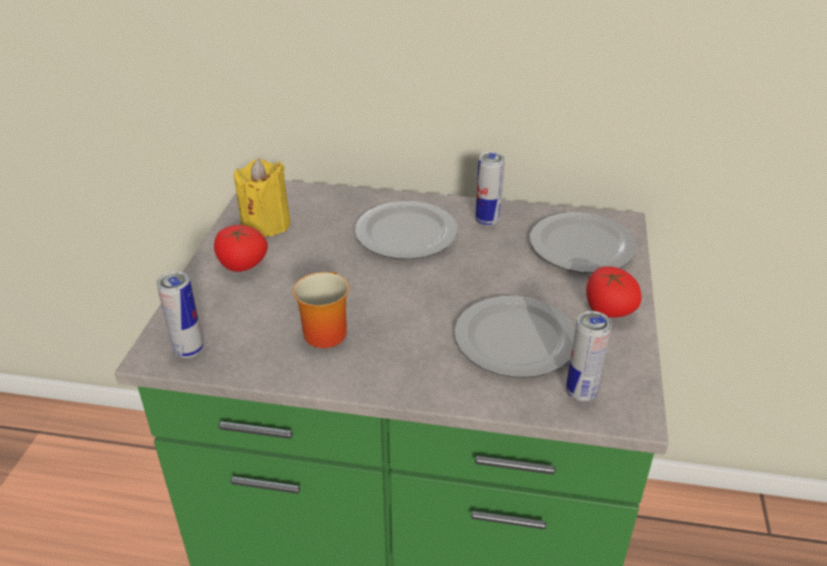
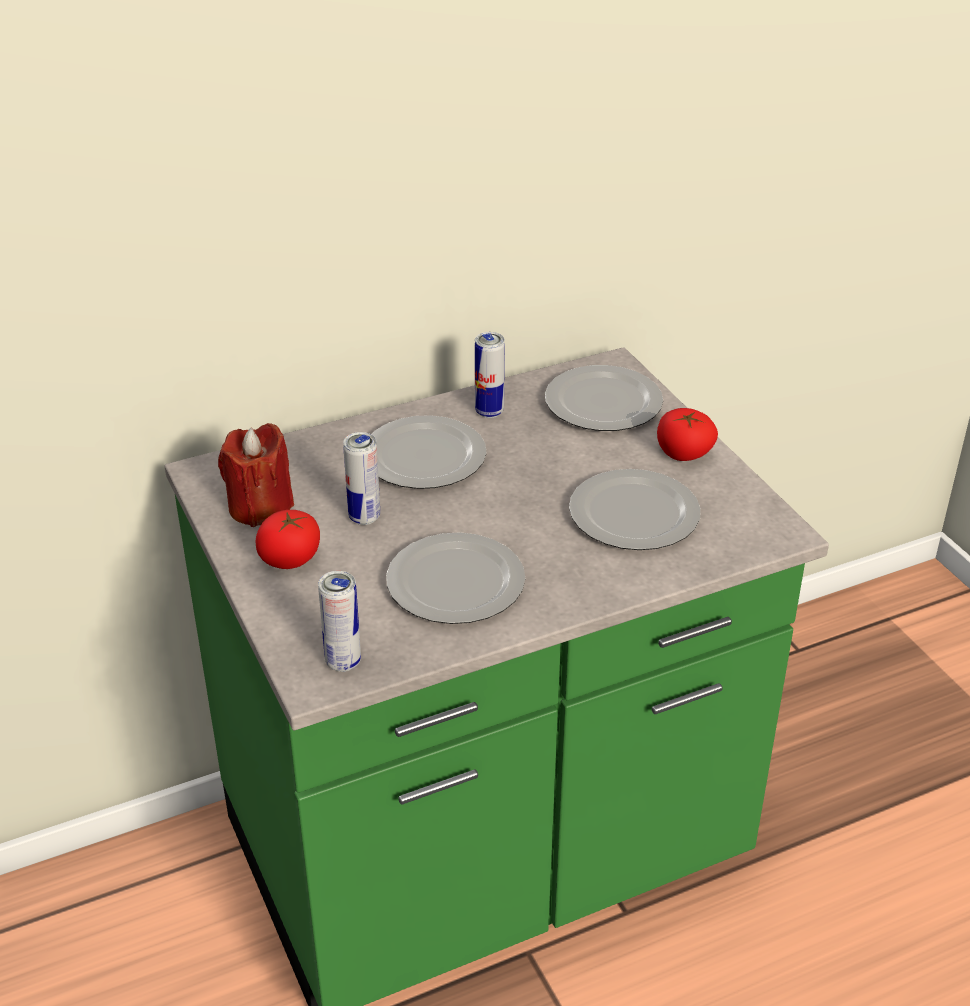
camera: 35 degrees left, 0 degrees up
yellow candle [234,158,291,237] -> red candle [218,423,294,527]
mug [293,272,349,348] -> plate [386,532,525,624]
can [566,311,612,402] -> can moved to [343,432,380,525]

